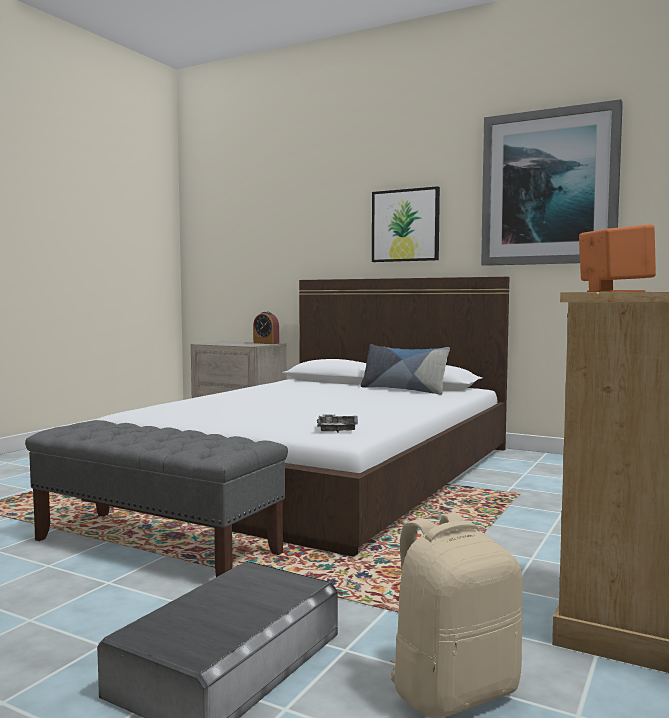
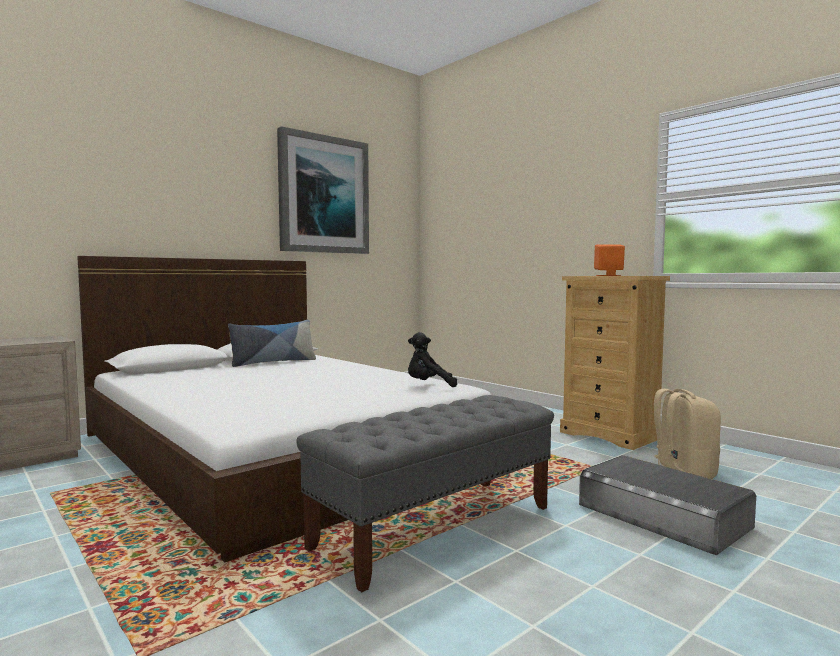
camera: 70 degrees left, 0 degrees up
alarm clock [253,311,279,344] -> none
grey tray [317,414,358,433] -> black plush toy [408,332,457,387]
picture [372,186,440,262] -> none

